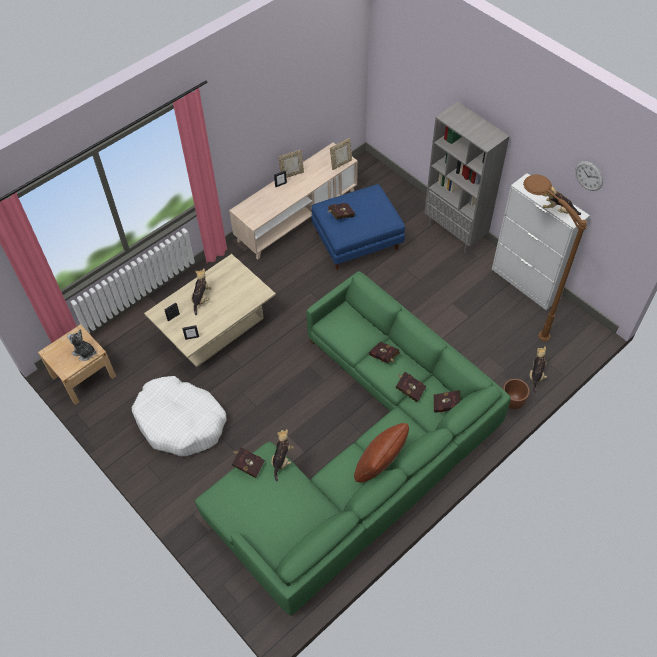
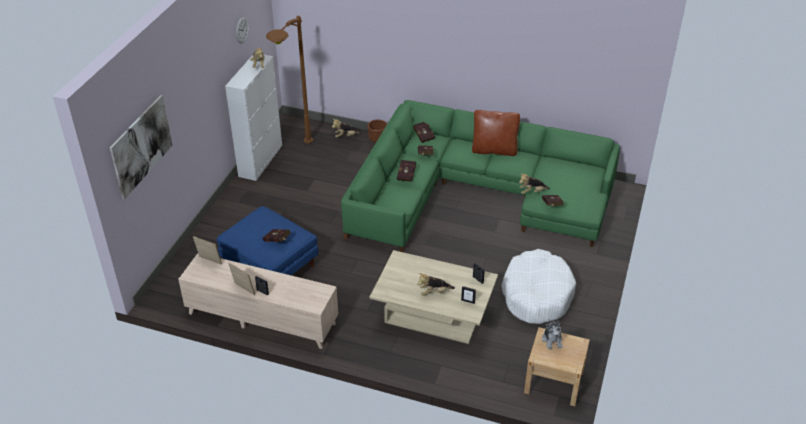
camera: 120 degrees left, 15 degrees down
grey bookcase [424,102,510,252] -> none
none -> picture [110,95,173,200]

